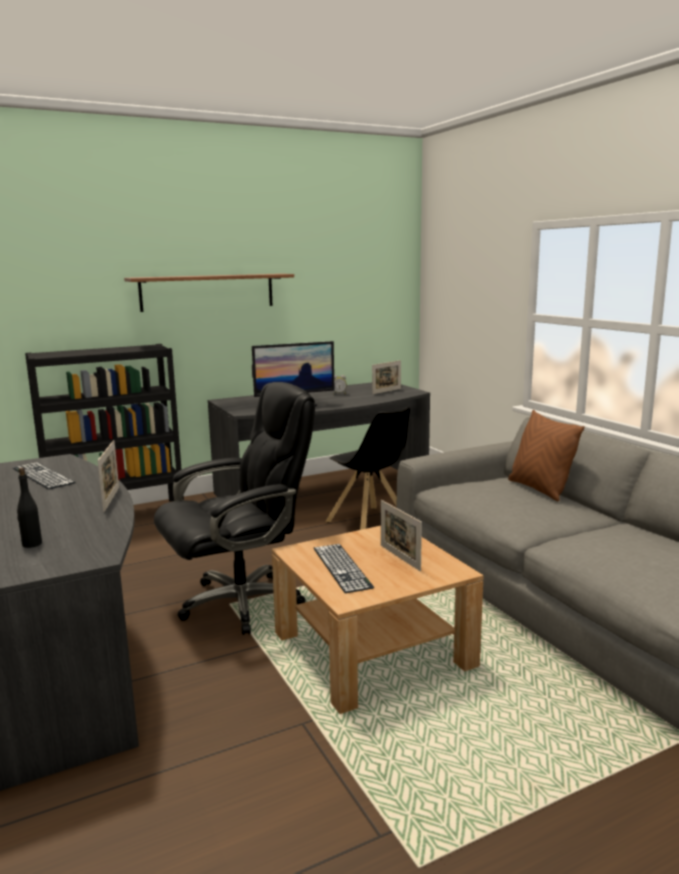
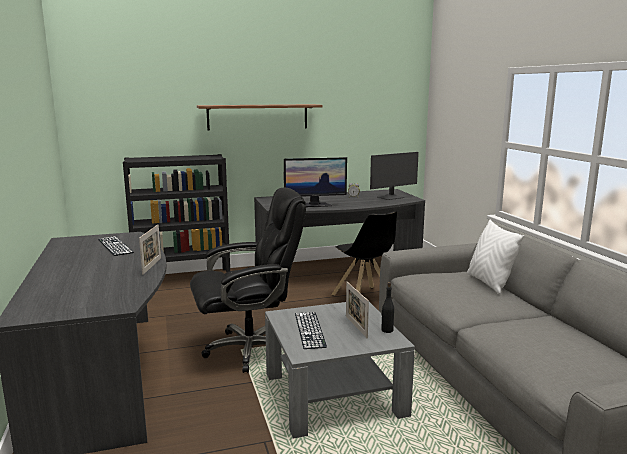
camera: 10 degrees right, 0 degrees up
black bottle [17,468,42,548] -> black bottle moved to [381,282,394,333]
brown coffee table [272,526,484,714] -> grey coffee table [265,302,415,439]
picture frame [372,360,401,394] -> monitor [370,152,419,200]
brown pillow [508,410,585,501] -> white pillow [467,219,524,294]

